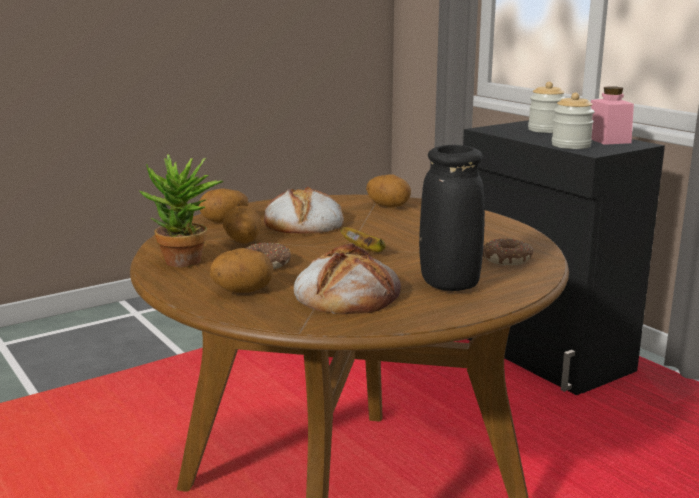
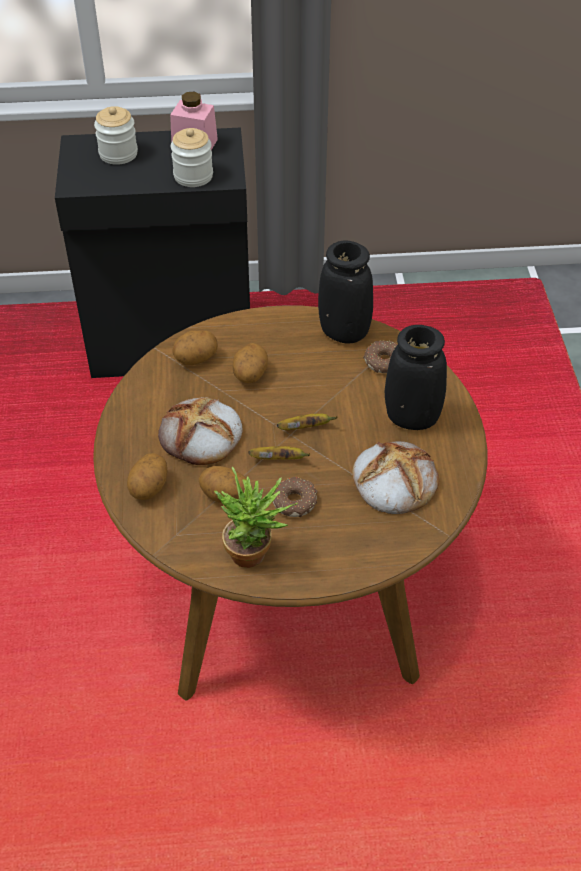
camera: 60 degrees left, 30 degrees up
potato [210,248,274,293] -> potato moved to [233,343,268,383]
none -> banana [248,446,310,460]
none -> black vase [318,240,373,344]

